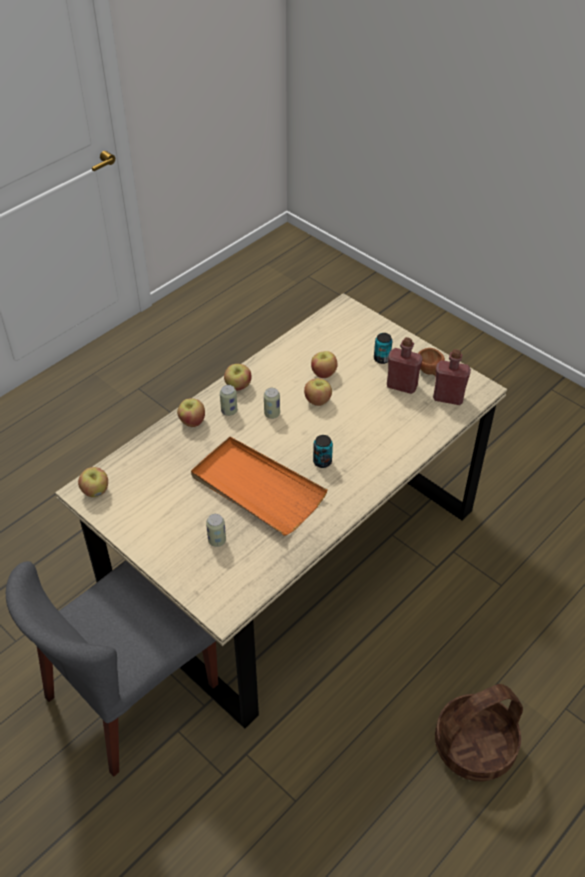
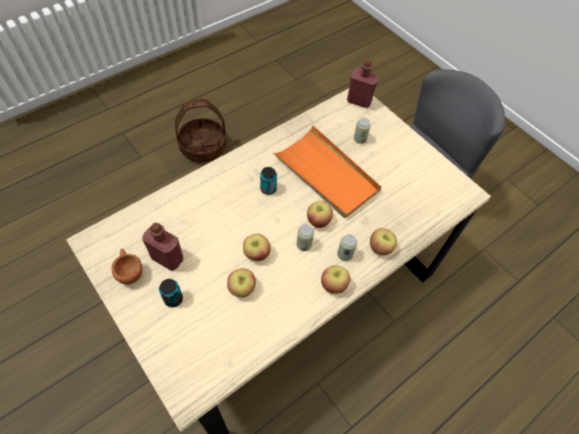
camera: 175 degrees left, 10 degrees up
apple [78,467,108,497] -> apple moved to [307,201,333,228]
red bottle [433,349,471,405] -> red bottle moved to [347,59,379,108]

